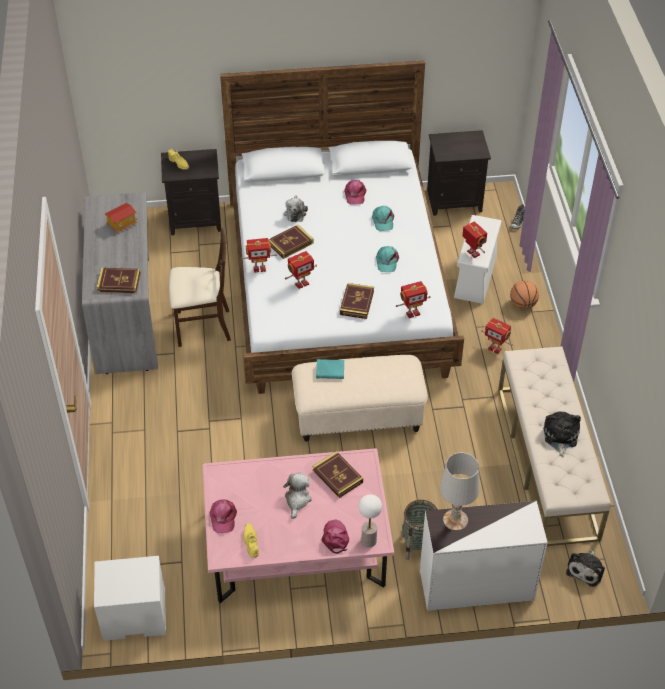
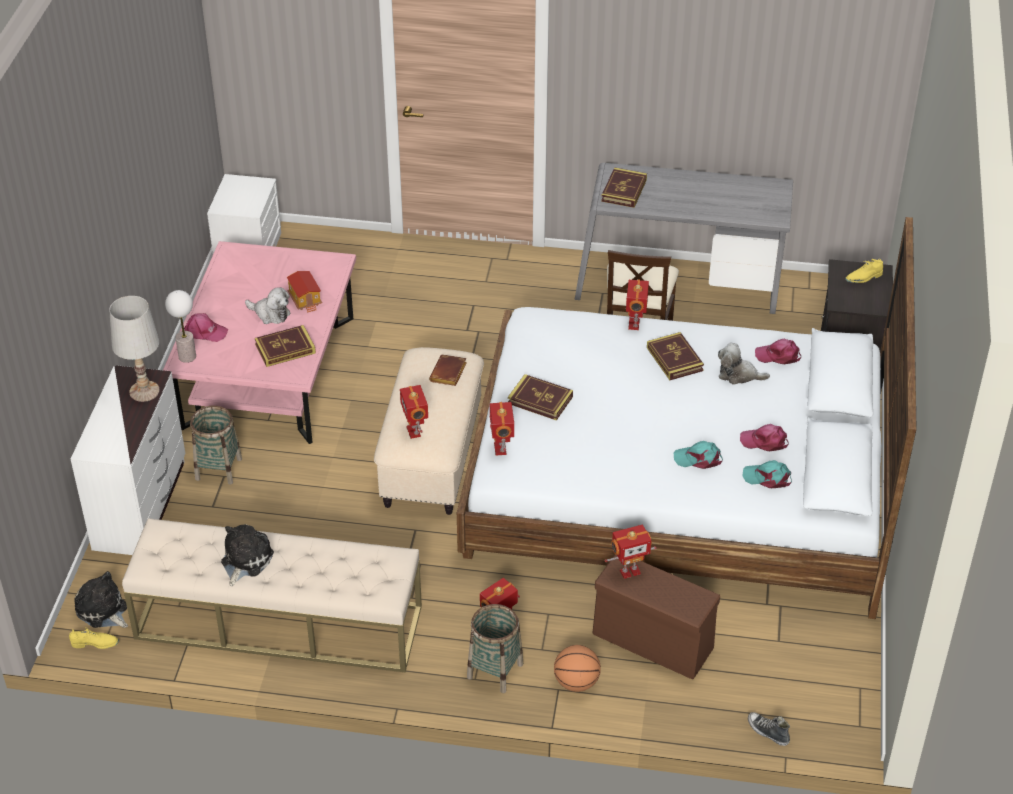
camera: 105 degrees right, 5 degrees down
toy house [105,203,137,233] -> toy house moved to [287,271,322,313]
pink cap [210,500,237,533] -> pink cap moved to [755,339,801,364]
yellow shoe [243,523,259,558] -> yellow shoe moved to [69,627,119,649]
toy robot [285,251,317,289] -> toy robot moved to [400,385,428,439]
turquoise book [316,359,344,379] -> brown book [429,354,467,386]
turquoise cap [376,246,399,272] -> turquoise cap moved to [742,460,792,488]
black nightstand [427,130,491,216] -> none
white storage box [454,215,502,304] -> brown storage box [593,555,720,679]
plush toy [544,411,581,457] -> plush toy turned 90 degrees counterclockwise [221,524,274,586]
none -> basket [467,604,523,693]

